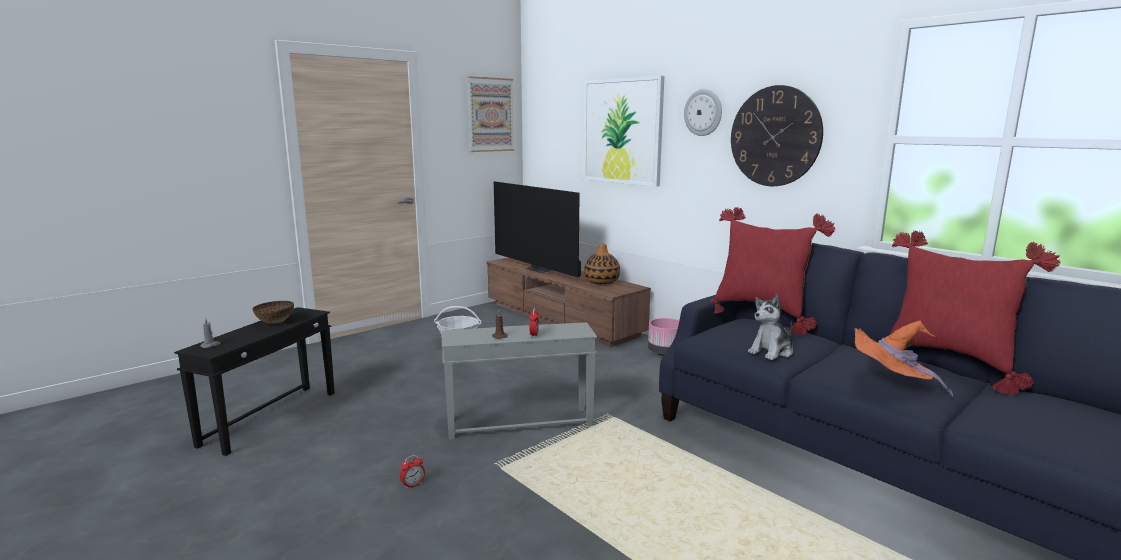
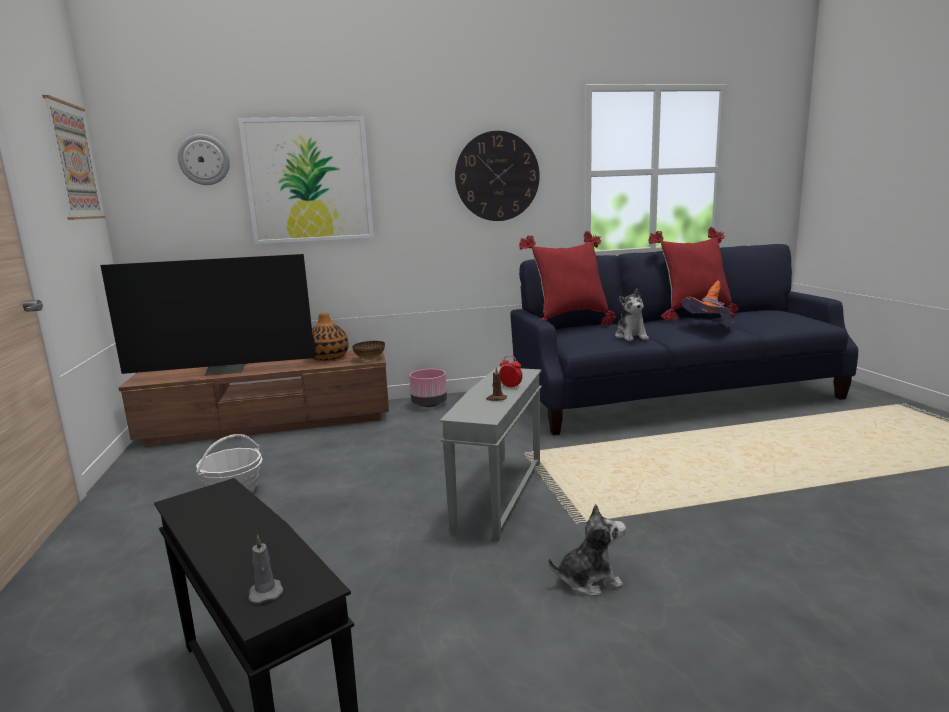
camera: 60 degrees left, 0 degrees up
bowl [253,301,294,324] -> bowl moved to [352,341,385,360]
alarm clock [400,455,425,489] -> plush toy [548,504,626,596]
wall clock [684,89,722,136] -> wall clock moved to [178,134,230,185]

